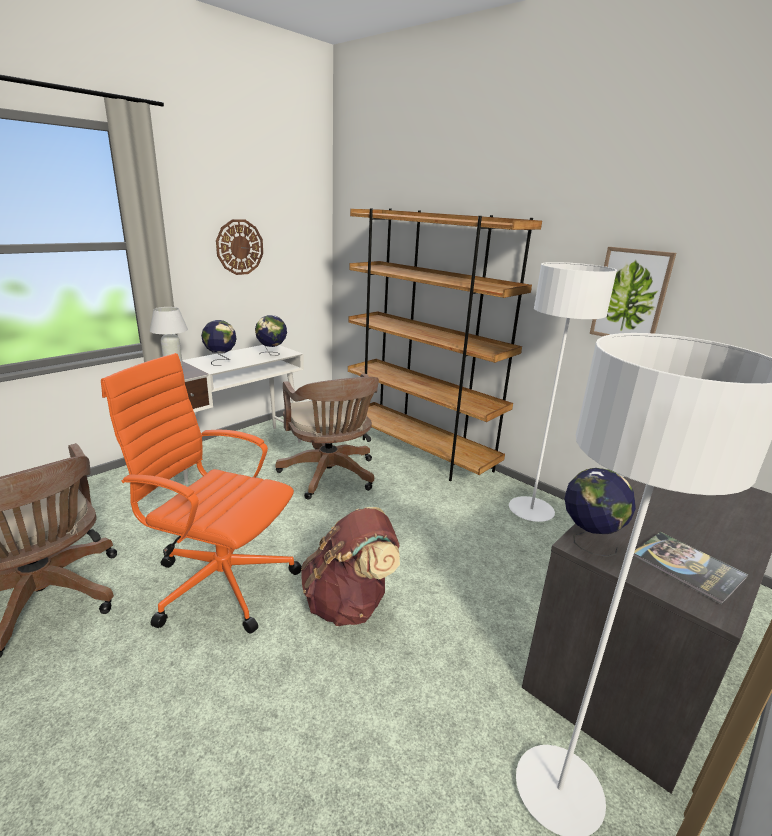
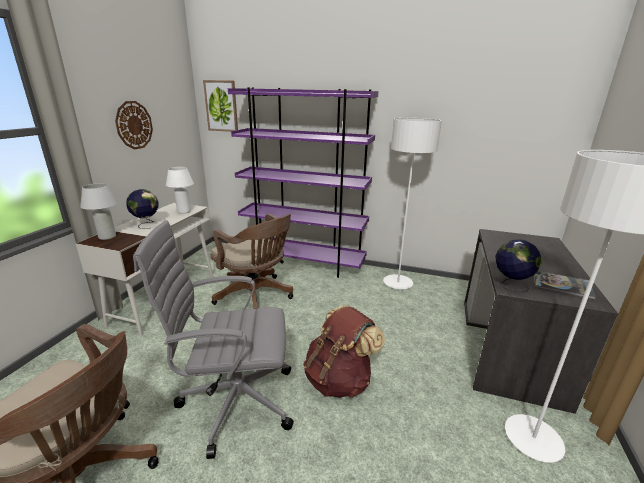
camera: 25 degrees left, 0 degrees up
orange office chair [101,353,302,633] -> grey office chair [133,220,294,459]
globe [255,315,287,356] -> white table lamp [166,167,194,214]
brown bookcase [348,208,542,481] -> purple bookcase [228,87,379,278]
picture [590,247,676,336] -> picture moved to [203,80,238,132]

